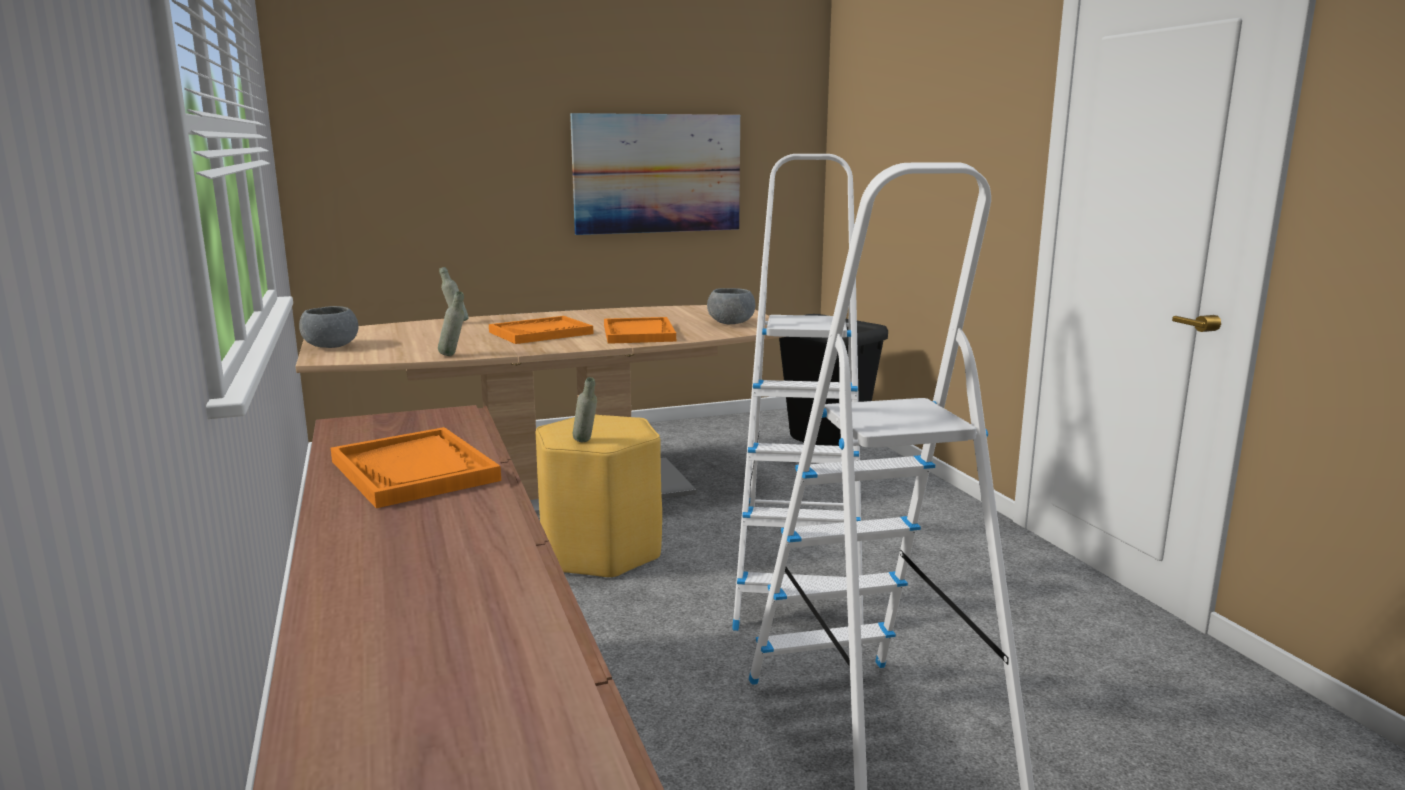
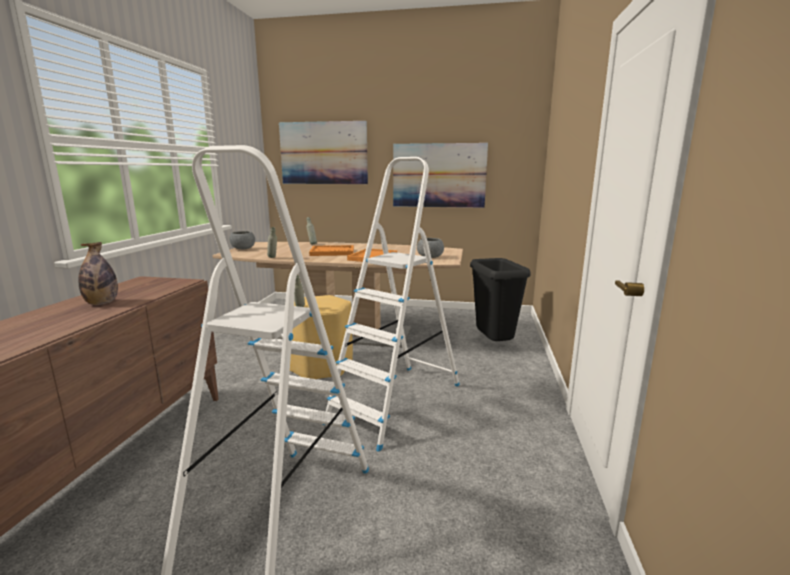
camera: 30 degrees right, 0 degrees up
orange tray [331,427,501,508] -> bottle [78,242,118,305]
none -> picture [279,121,368,184]

